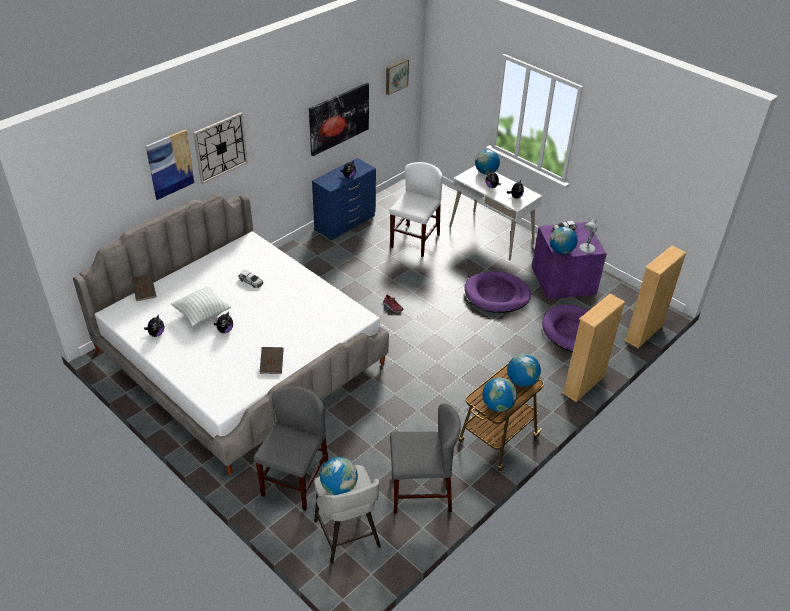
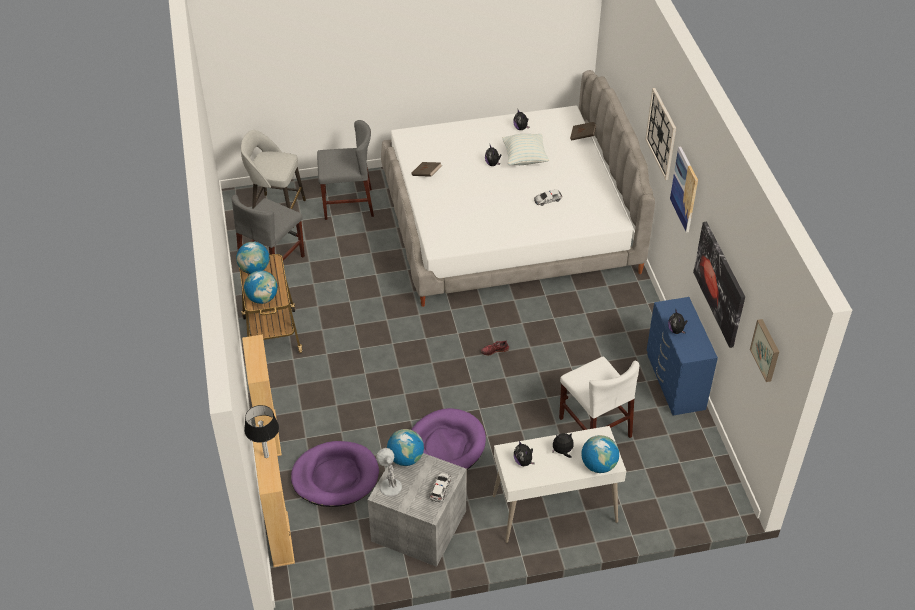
camera: 125 degrees right, 5 degrees up
picture [146,129,195,200] -> picture moved to [670,146,698,233]
grey chair [253,386,328,511] -> grey chair turned 60 degrees counterclockwise [317,120,374,220]
globe [320,457,358,495] -> none
purple storage box [532,222,607,299] -> grey storage box [368,453,467,567]
none -> table lamp [244,405,279,458]

